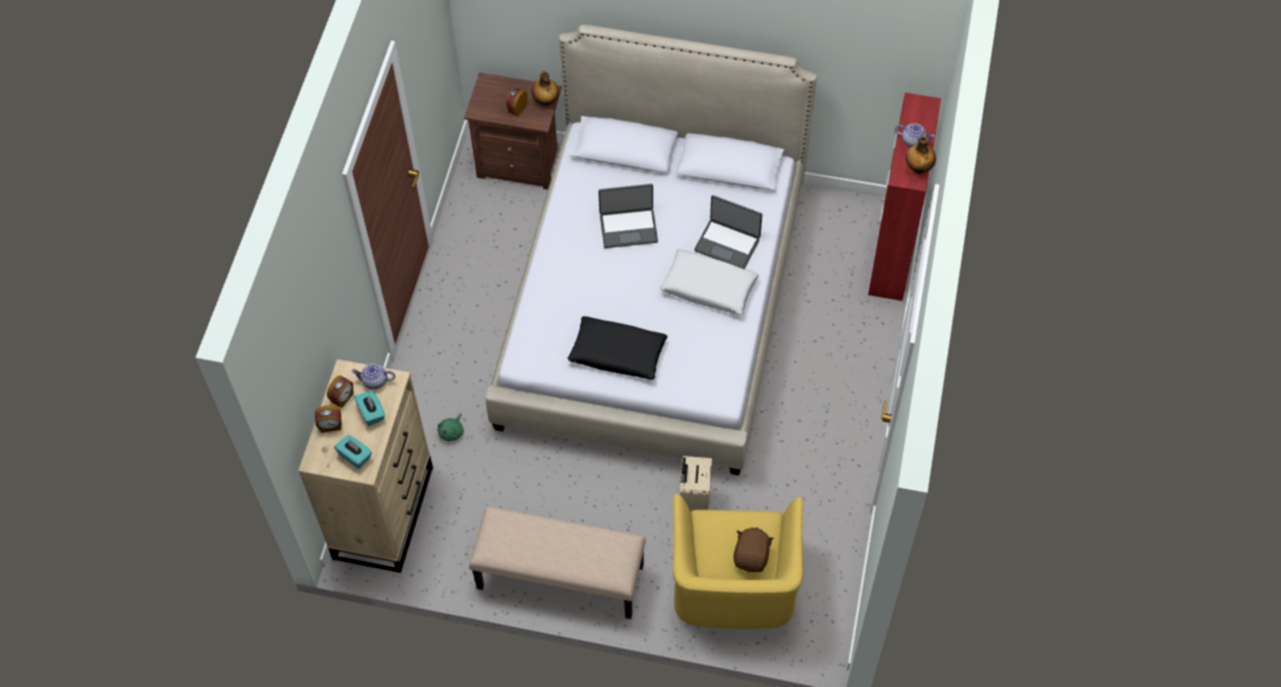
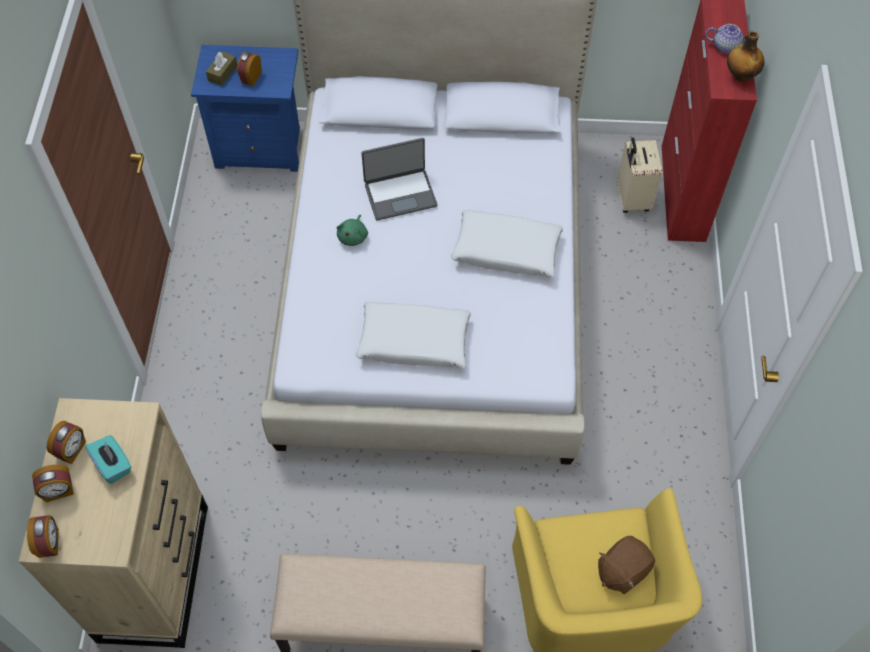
camera: 10 degrees left, 0 degrees up
turquoise tissue box [334,435,372,469] -> none
teapot [351,363,395,390] -> none
green plush toy [437,414,464,441] -> green plush toy moved to [337,215,368,246]
brown nightstand [464,73,562,190] -> blue nightstand [191,45,300,172]
bottle [531,71,559,106] -> none
black pillow [568,316,668,380] -> white pillow [356,302,471,368]
beige suitcase [680,456,712,512] -> beige suitcase moved to [617,138,662,213]
laptop [694,195,762,269] -> none
brown plush toy [733,527,774,572] -> brown plush toy turned 135 degrees counterclockwise [598,536,655,594]
none -> alarm clock [27,515,59,558]
none -> brown tissue box [206,51,237,86]

